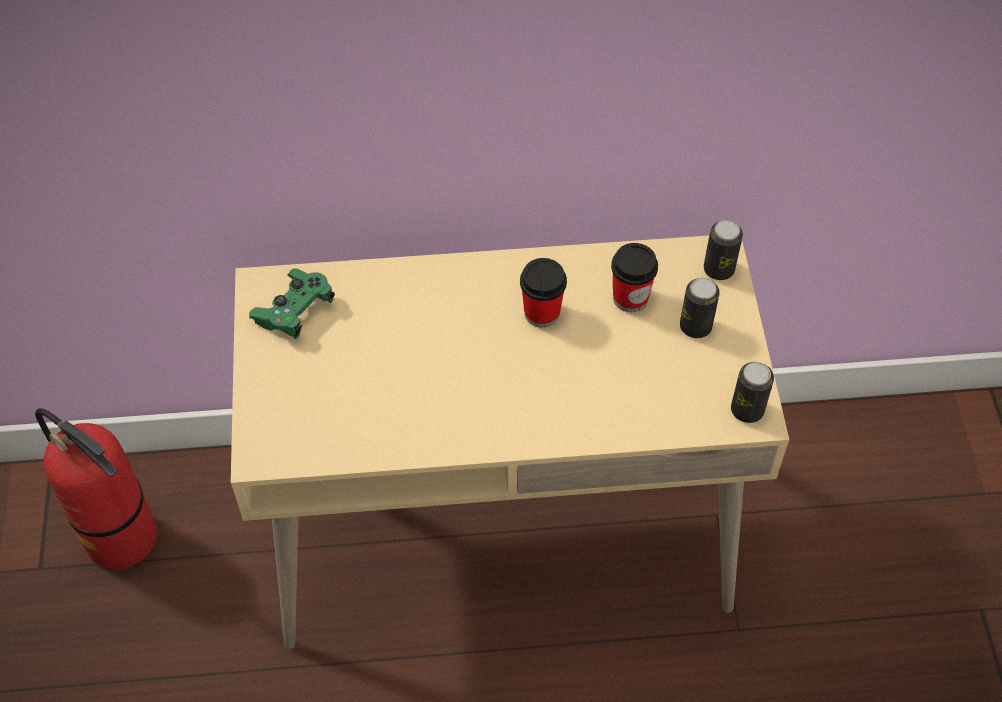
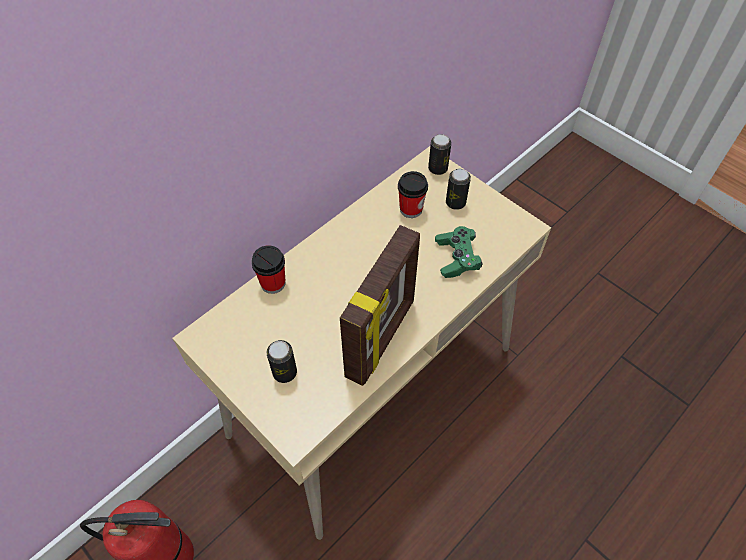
camera: 40 degrees left, 0 degrees up
green game controller [249,268,335,339] -> green game controller moved to [435,226,483,278]
cup [520,258,567,328] -> cup moved to [251,245,285,294]
can [731,362,774,423] -> can moved to [267,340,297,383]
none -> picture frame [340,225,420,386]

